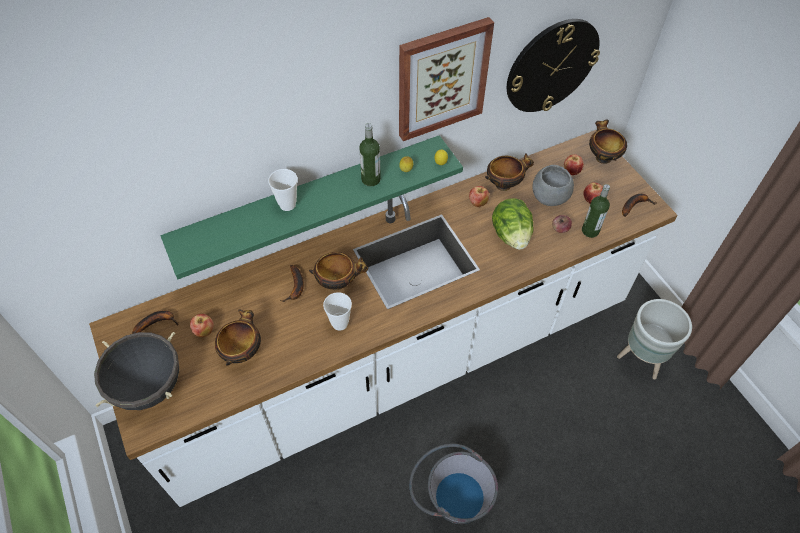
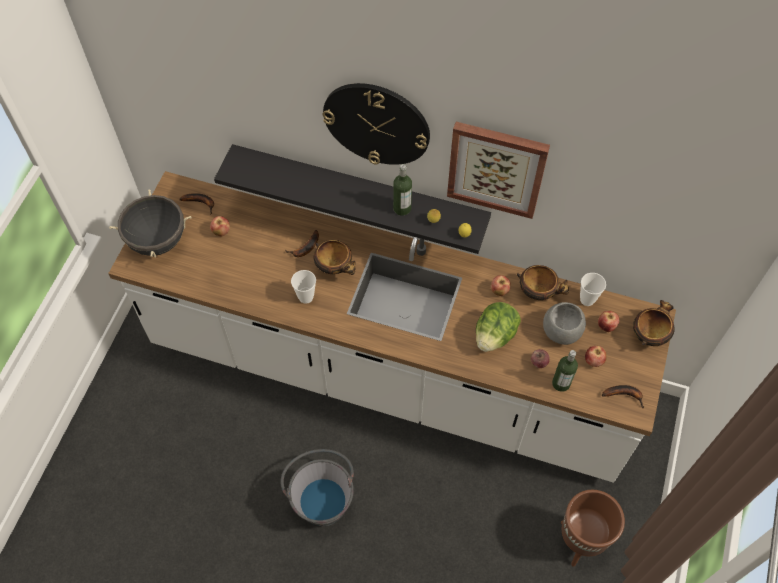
camera: 45 degrees right, 5 degrees up
green shelf [161,135,463,279] -> black shelf [214,144,491,254]
bowl [215,309,261,366] -> none
cup [268,169,297,211] -> cup moved to [580,273,606,306]
wall clock [507,19,600,112] -> wall clock moved to [323,83,430,165]
grey planter [617,299,692,380] -> brown planter [561,490,625,567]

